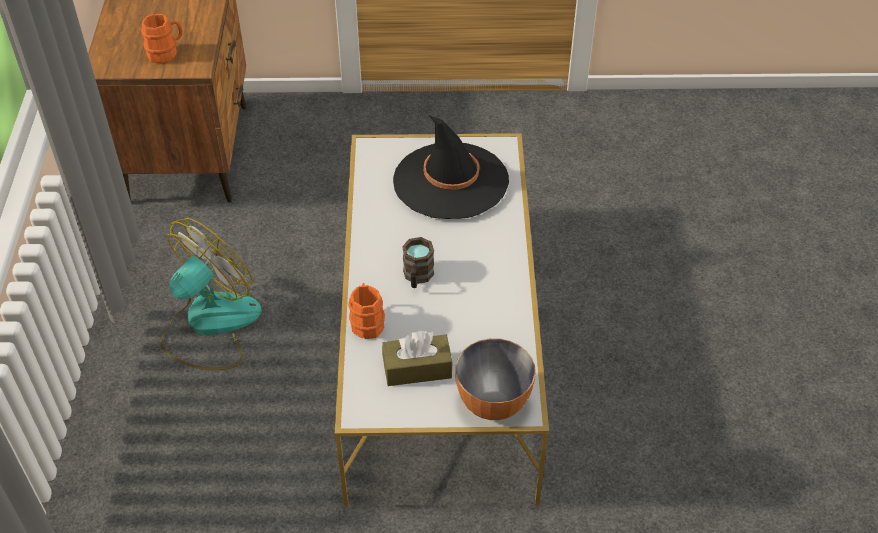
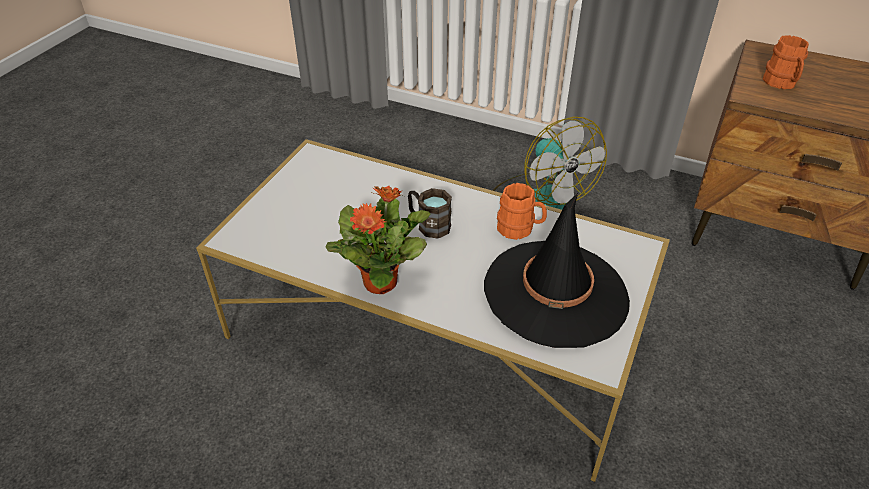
camera: 115 degrees right, 5 degrees down
orange mug [348,283,385,339] -> orange mug moved to [497,183,547,240]
brown tissue box [382,331,453,386] -> none
bowl [455,338,536,420] -> none
none -> potted plant [326,186,430,294]

